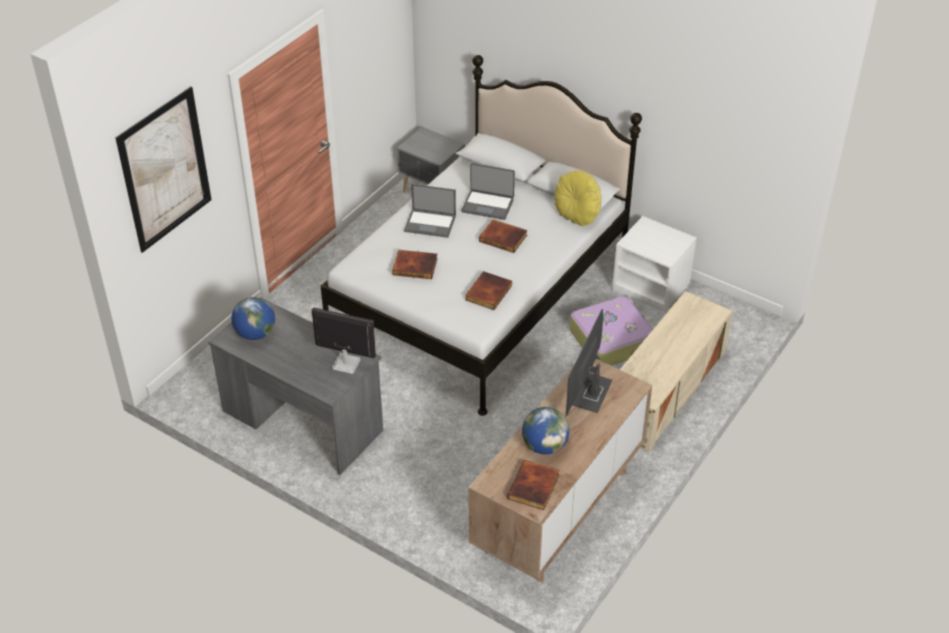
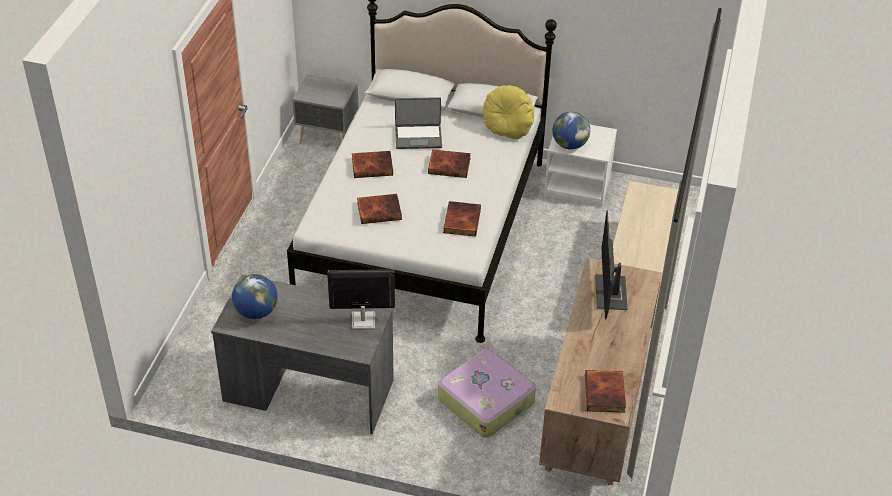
camera: 20 degrees left, 0 degrees up
picture [115,87,212,253] -> none
laptop [404,184,456,238] -> book [352,151,393,178]
globe [522,407,569,455] -> globe moved to [552,112,590,150]
suitcase [570,296,654,366] -> suitcase moved to [438,349,536,438]

